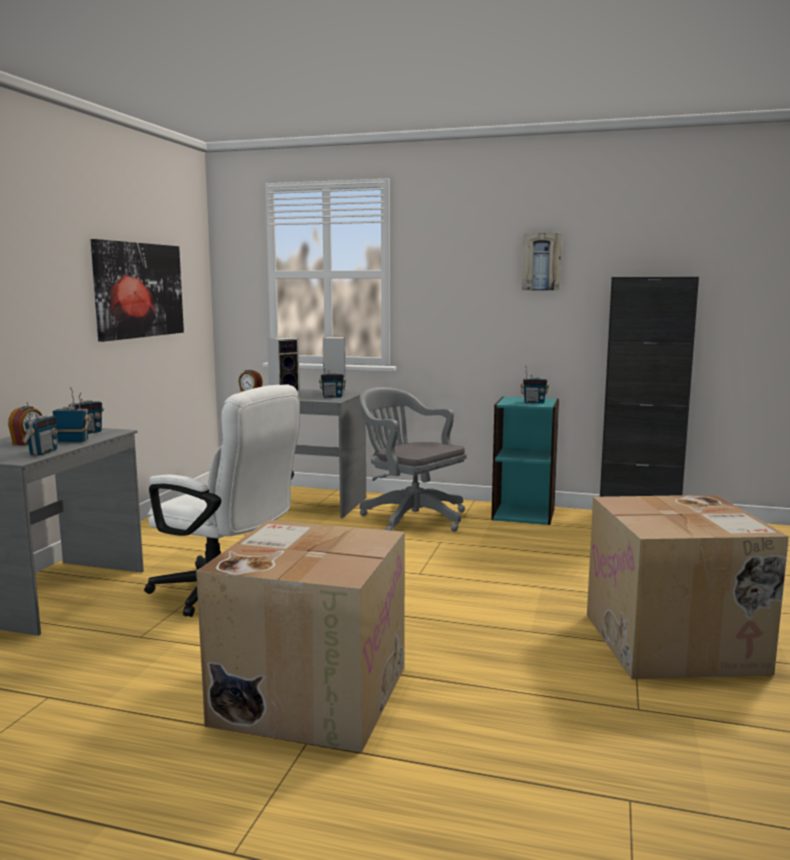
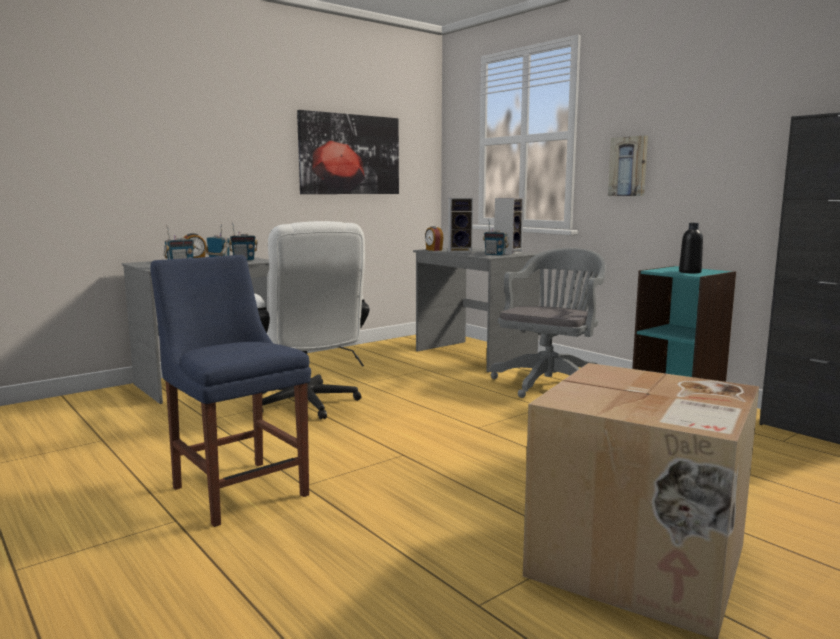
camera: 35 degrees right, 0 degrees up
cardboard box [196,520,405,753] -> blue chair [150,255,311,527]
grey office chair [360,387,467,532] -> grey office chair turned 45 degrees clockwise [491,248,606,398]
radio [521,366,549,404] -> black bottle [679,223,703,273]
picture [522,233,562,290] -> picture moved to [608,135,648,196]

